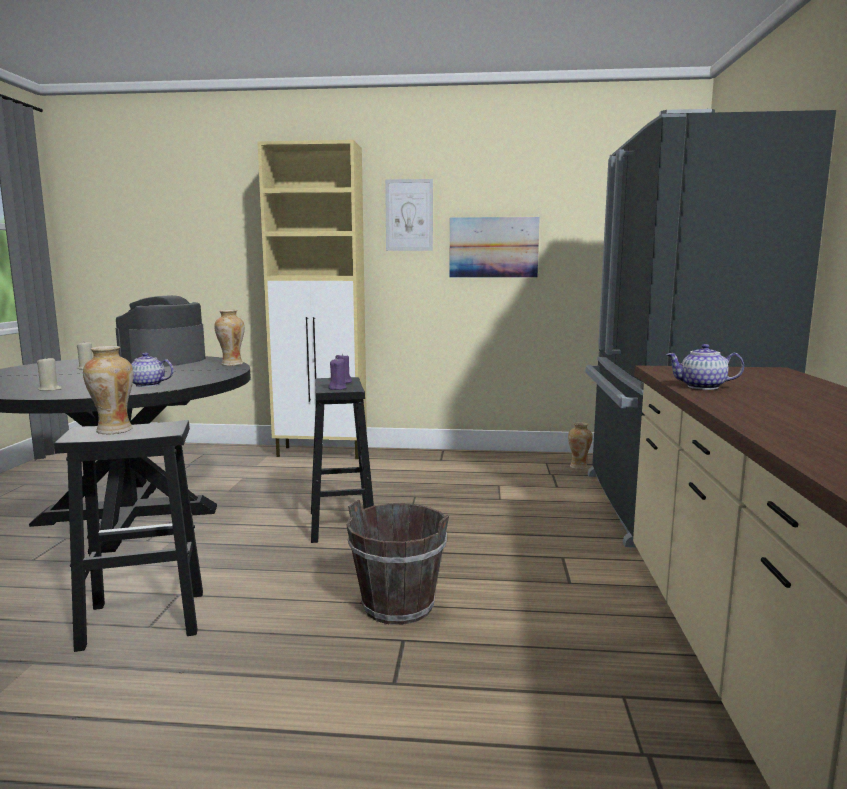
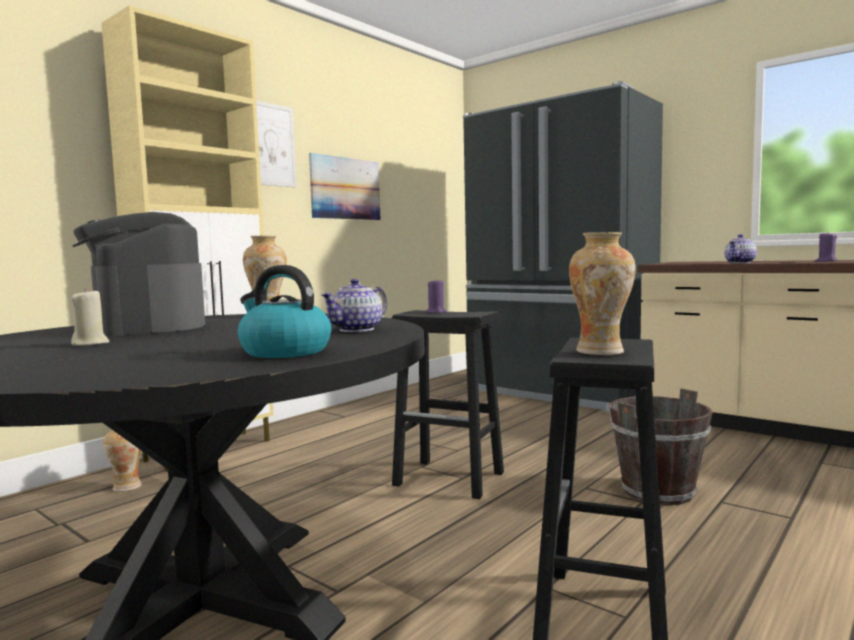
camera: 55 degrees left, 5 degrees down
beige candle [37,356,62,391] -> kettle [238,265,331,358]
purple candle [328,358,347,390] -> purple candle moved to [815,232,838,262]
vase [568,422,593,469] -> vase moved to [103,430,142,492]

